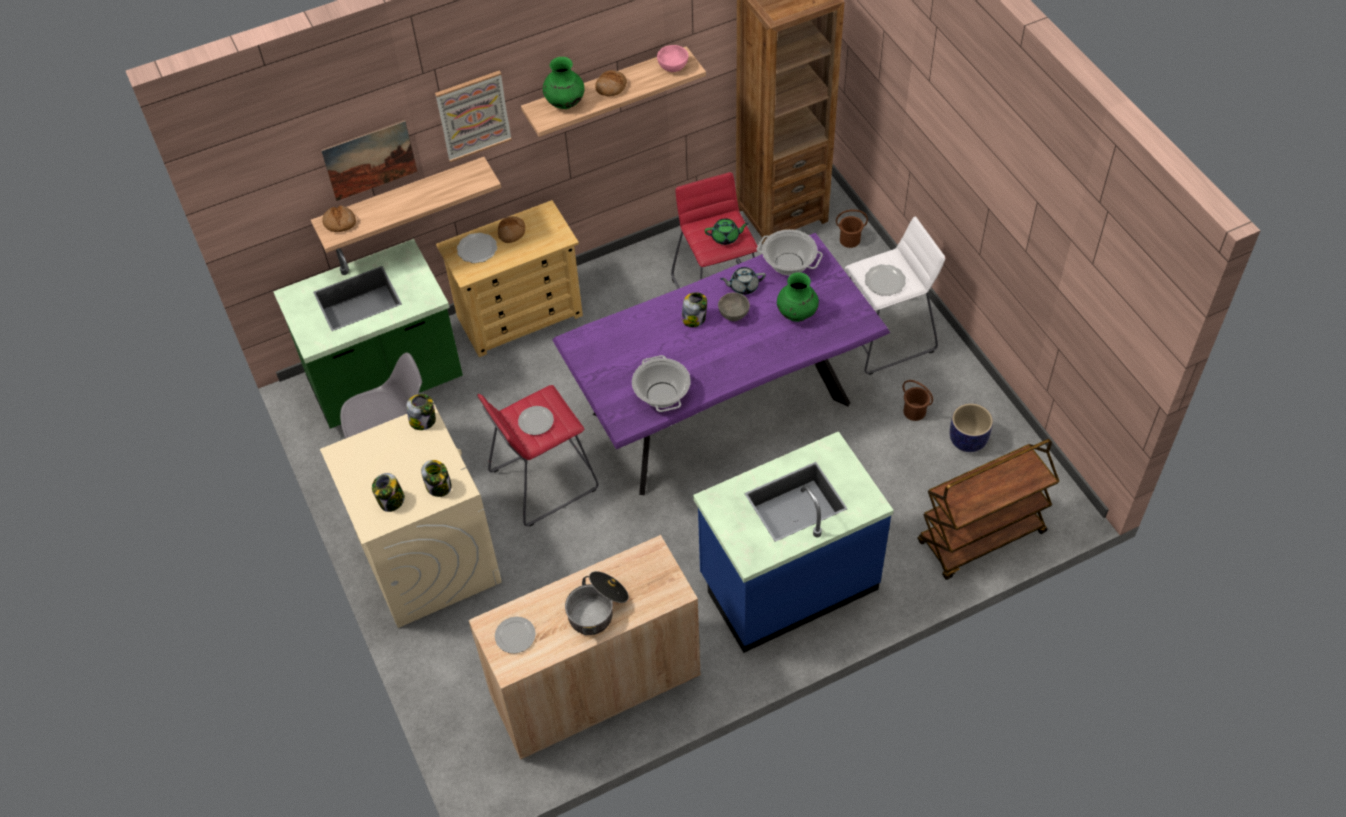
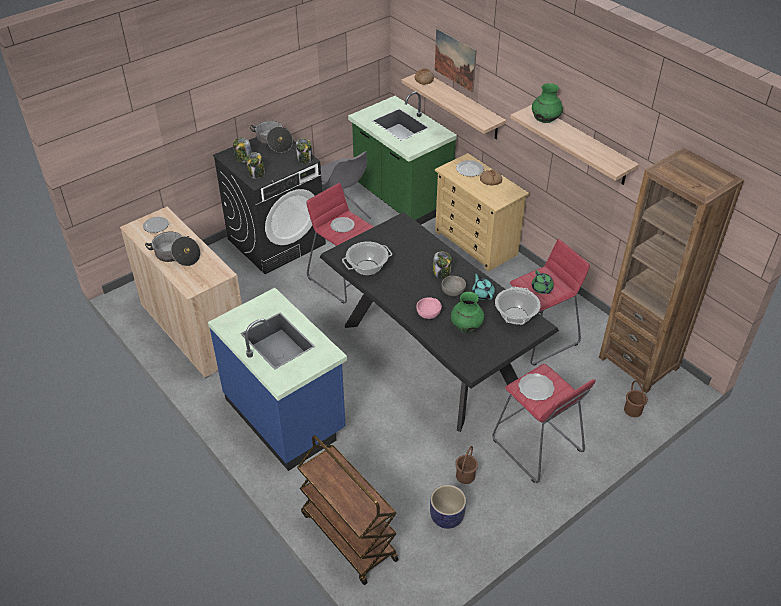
camera: 75 degrees right, 10 degrees down
beige washing machine [320,404,502,628] -> black washing machine [213,137,326,274]
picture [435,70,512,162] -> none
purple dining table [552,233,890,495] -> black dining table [320,212,559,432]
bread [595,70,627,97] -> none
pink bowl [657,45,689,72] -> pink bowl moved to [417,298,442,319]
grey teapot [720,267,766,295] -> turquoise teapot [472,272,495,300]
white stool [845,217,945,375] -> red stool [492,364,595,483]
none -> cooking pot [250,121,293,153]

